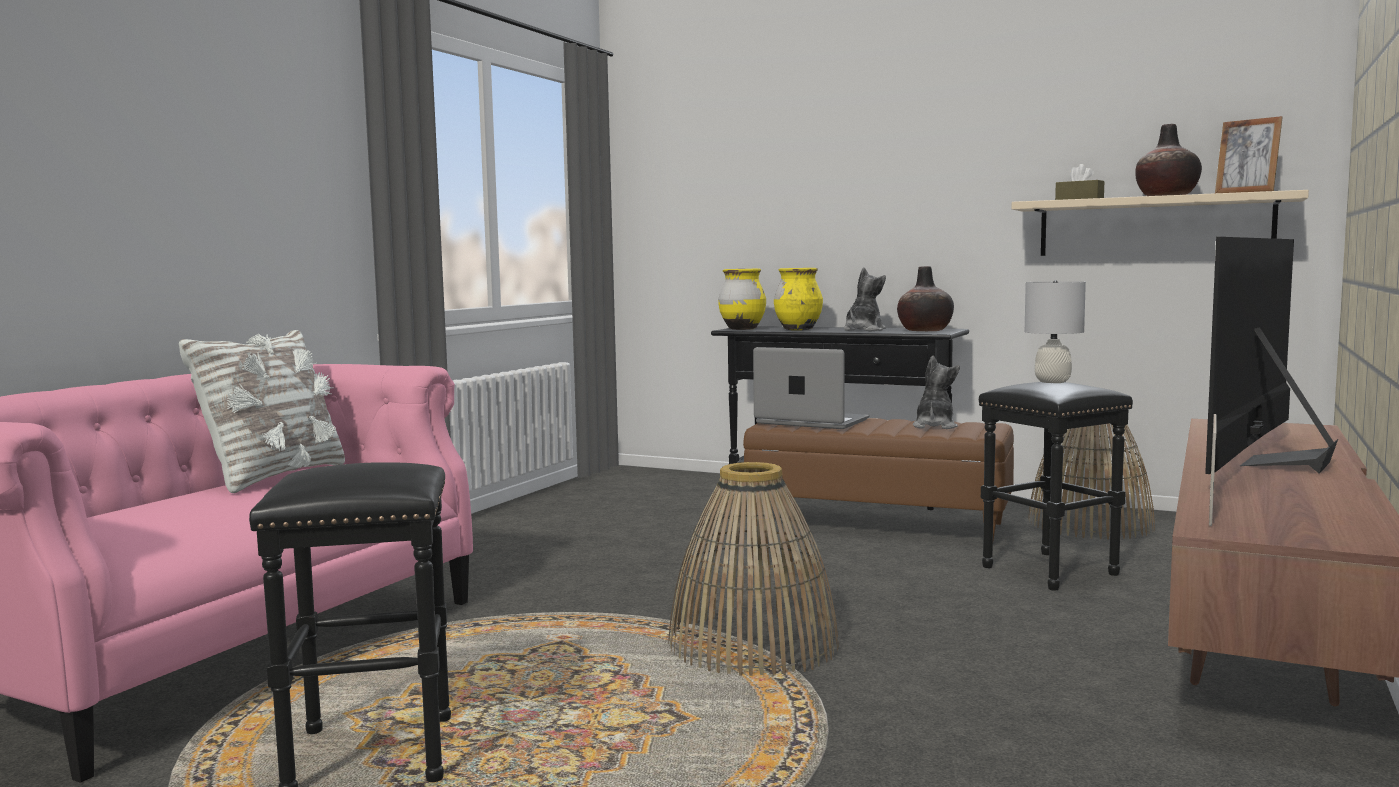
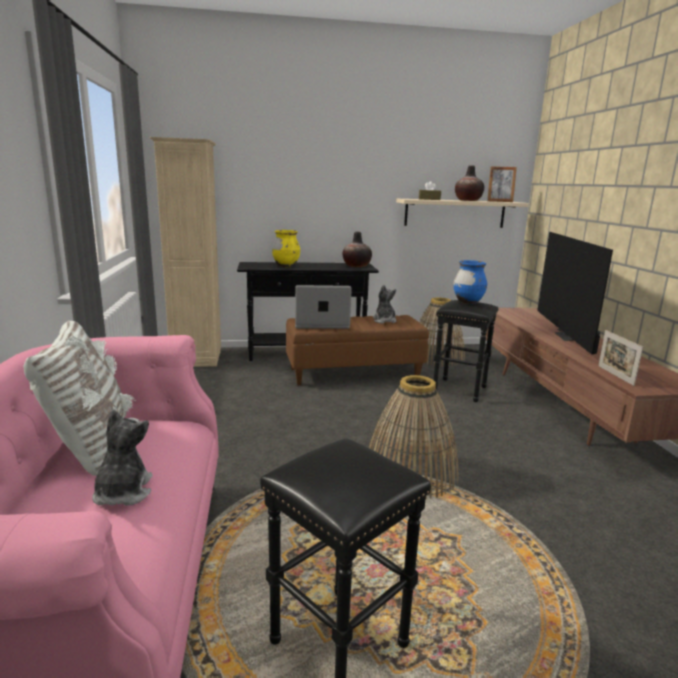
camera: 35 degrees left, 10 degrees up
yellow vase [718,269,766,330] -> none
plush toy [844,267,886,331] -> plush toy moved to [92,409,153,506]
grey table lamp [1025,280,1086,383] -> blue vase [453,260,487,304]
none -> beige cabinet [150,137,221,367]

